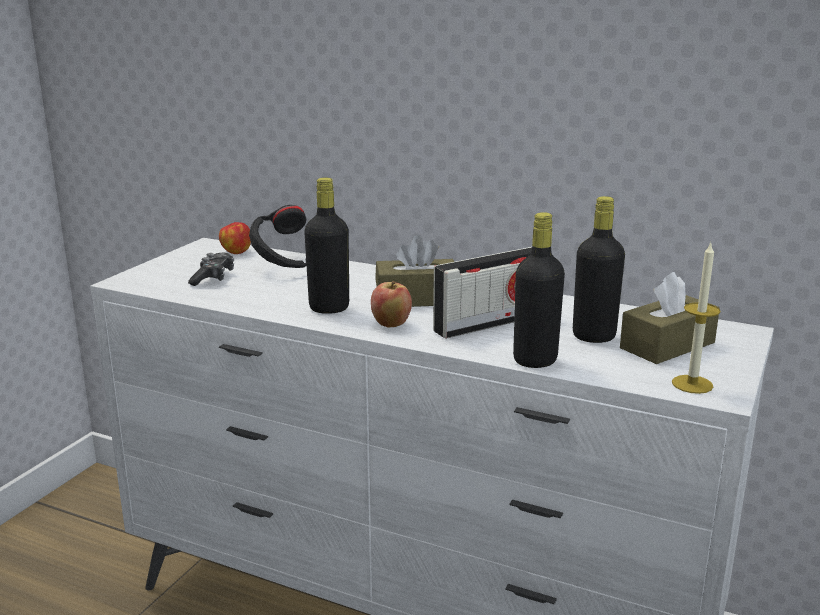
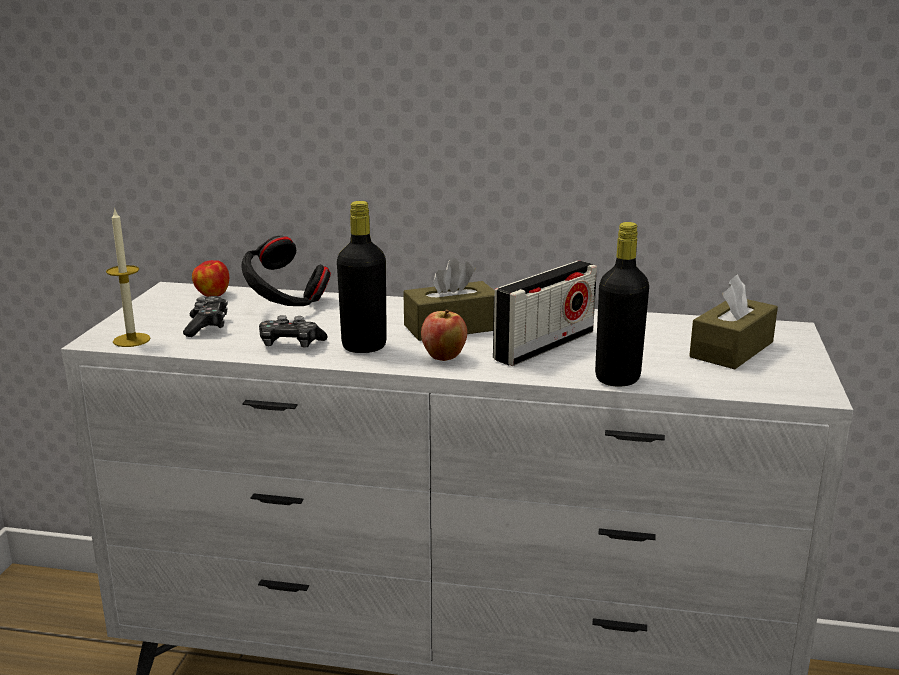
camera: 15 degrees left, 0 degrees up
black bottle [573,196,625,343] -> none
candle [672,243,721,394] -> candle moved to [106,208,151,347]
none -> game controller [259,315,327,348]

